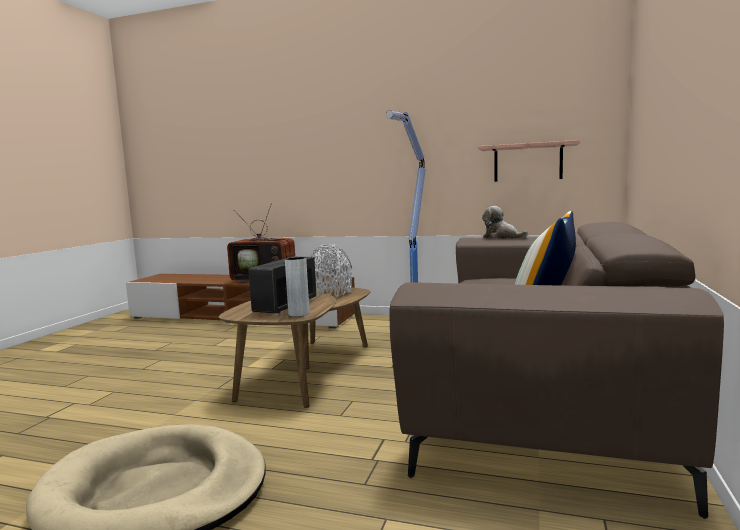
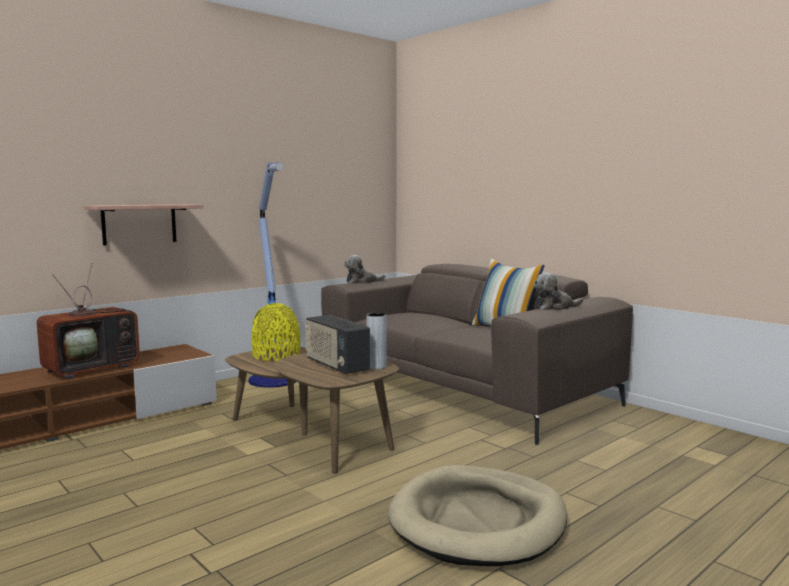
camera: 60 degrees left, 0 degrees up
grey vase [309,244,352,297] -> yellow vase [251,303,300,361]
shelf [478,140,580,182] -> shelf moved to [84,204,203,246]
none -> plush toy [533,273,583,310]

